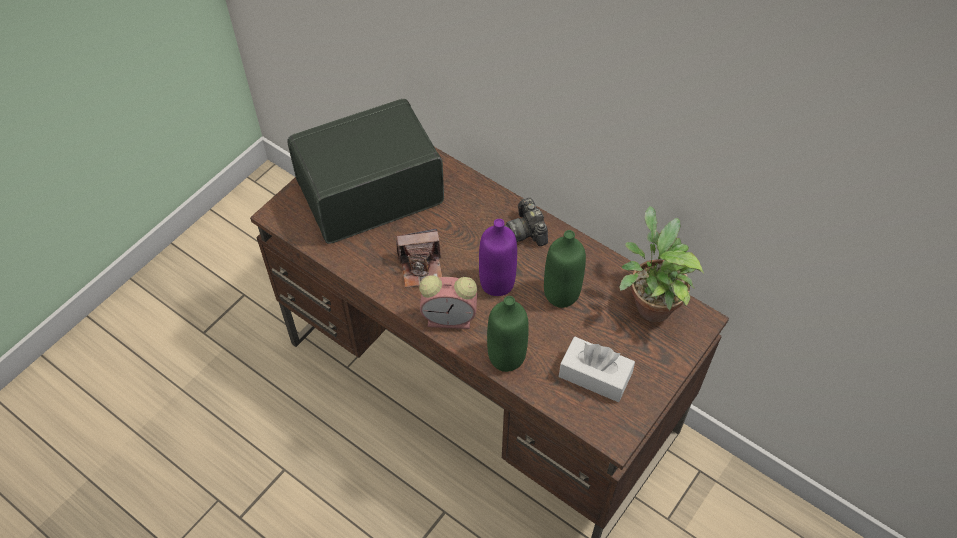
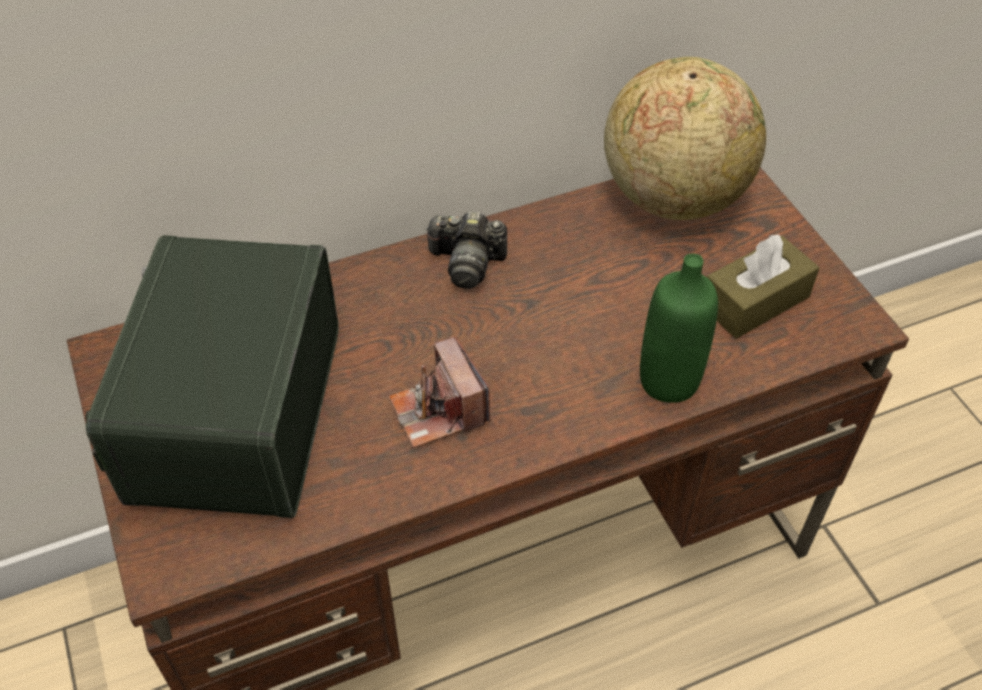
camera: 60 degrees left, 5 degrees down
camera [396,228,442,288] -> camera turned 135 degrees clockwise [389,337,490,448]
alarm clock [419,275,477,329] -> none
purple bottle [479,219,517,296] -> none
green bottle [544,230,586,308] -> none
white tissue box [559,337,635,402] -> brown tissue box [707,234,820,339]
potted plant [619,206,704,322] -> globe [604,57,766,220]

